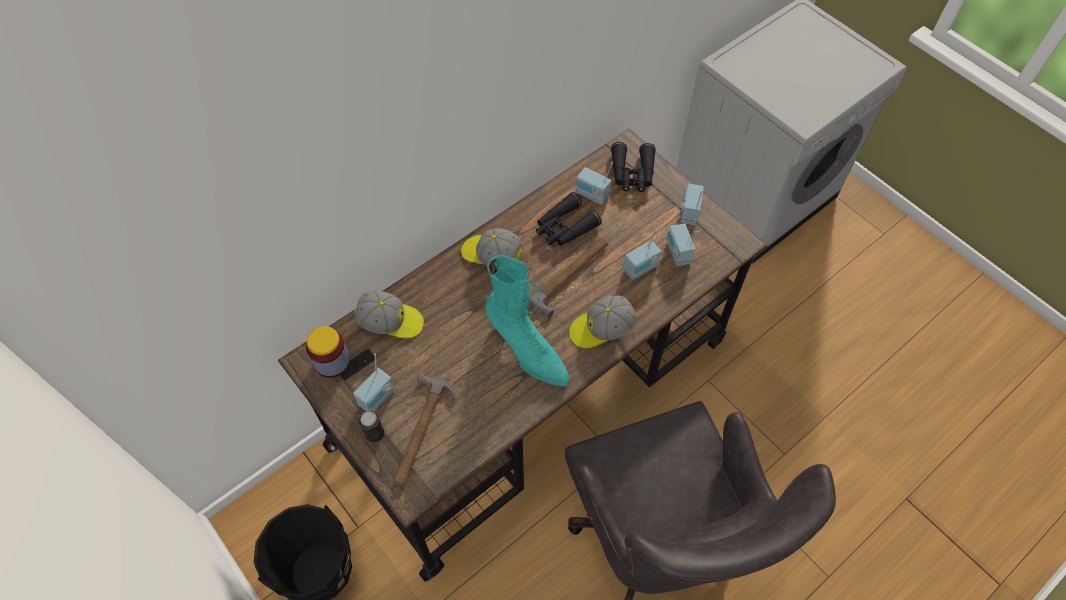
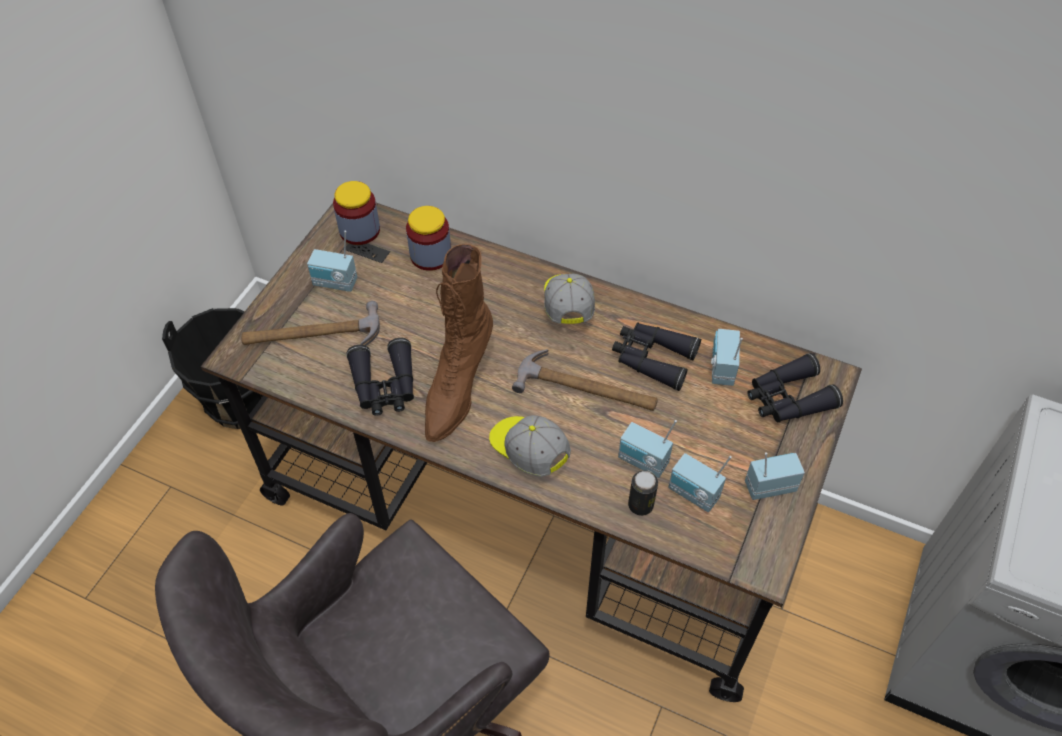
camera: 65 degrees right, 5 degrees down
cap [354,291,424,338] -> jar [406,206,451,271]
can [359,411,384,443] -> can moved to [628,471,658,516]
turquoise boot [485,255,570,386] -> brown boot [425,244,493,442]
radio [667,224,698,266] -> radio turned 105 degrees counterclockwise [668,453,732,512]
none -> black binoculars [346,338,414,416]

